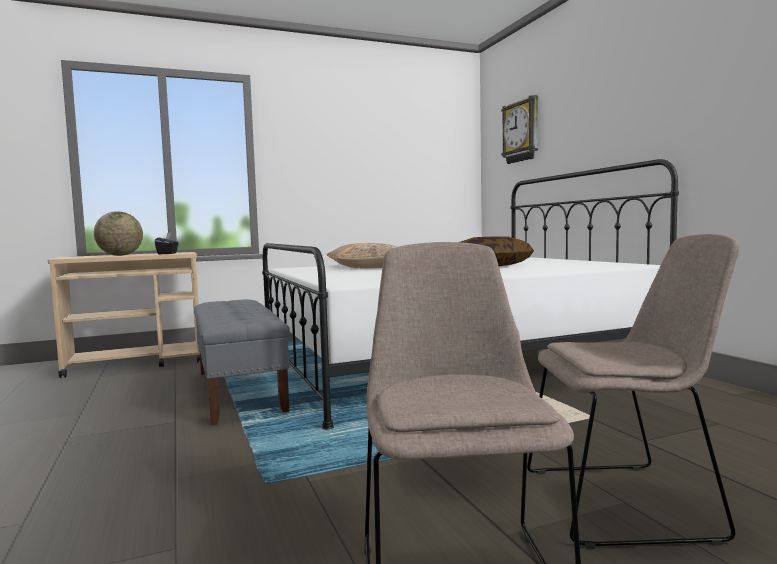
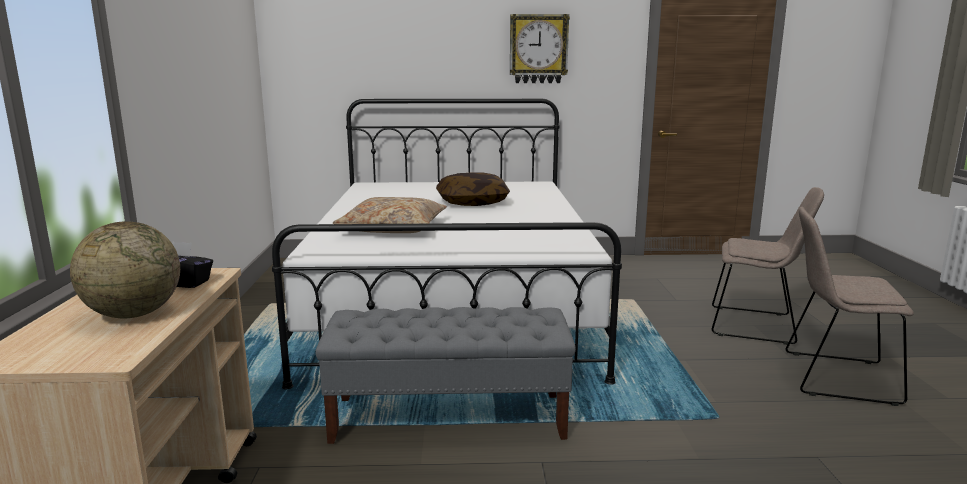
camera: 70 degrees left, 10 degrees up
wall clock [501,95,538,164] -> wall clock moved to [510,14,570,83]
beige chair [527,234,739,549] -> beige chair turned 90 degrees clockwise [712,187,824,345]

